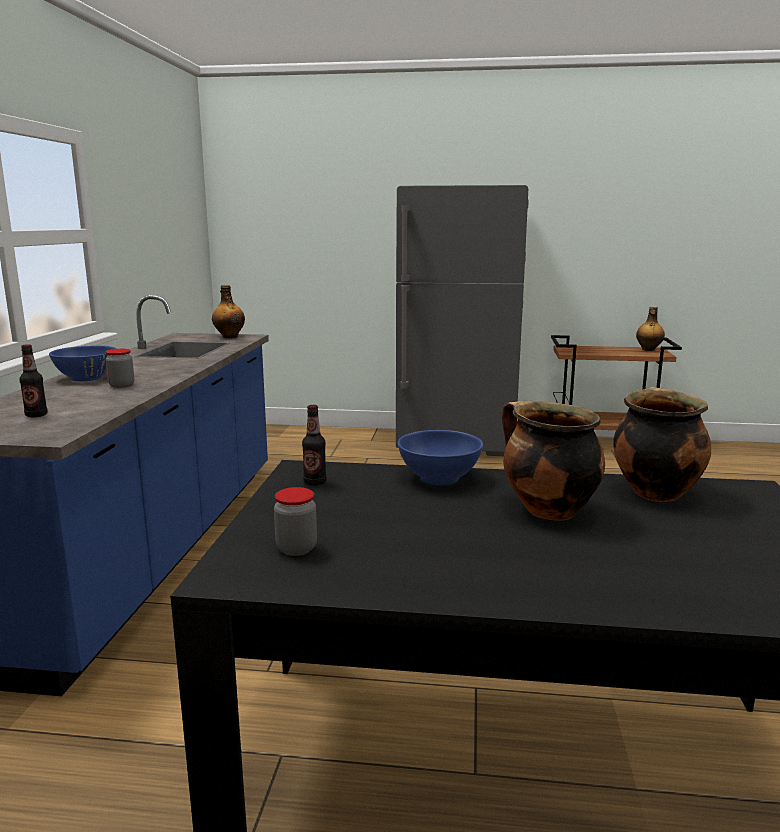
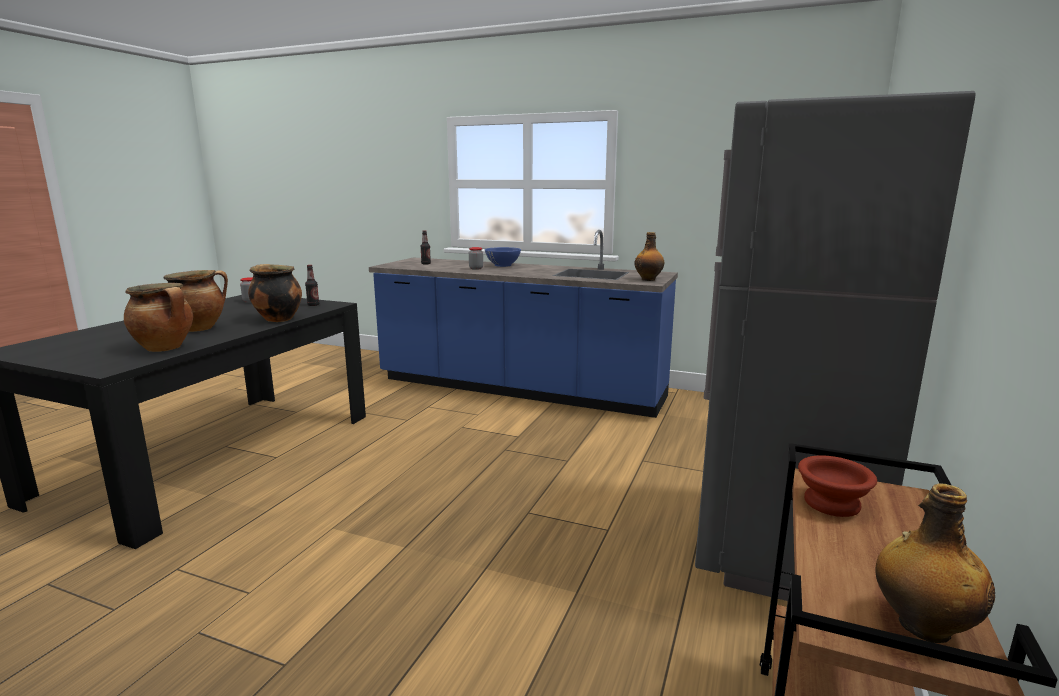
camera: 105 degrees right, 0 degrees up
blue bowl [398,430,483,485] -> cooking pot [248,264,302,322]
none -> brown bowl [798,455,877,517]

